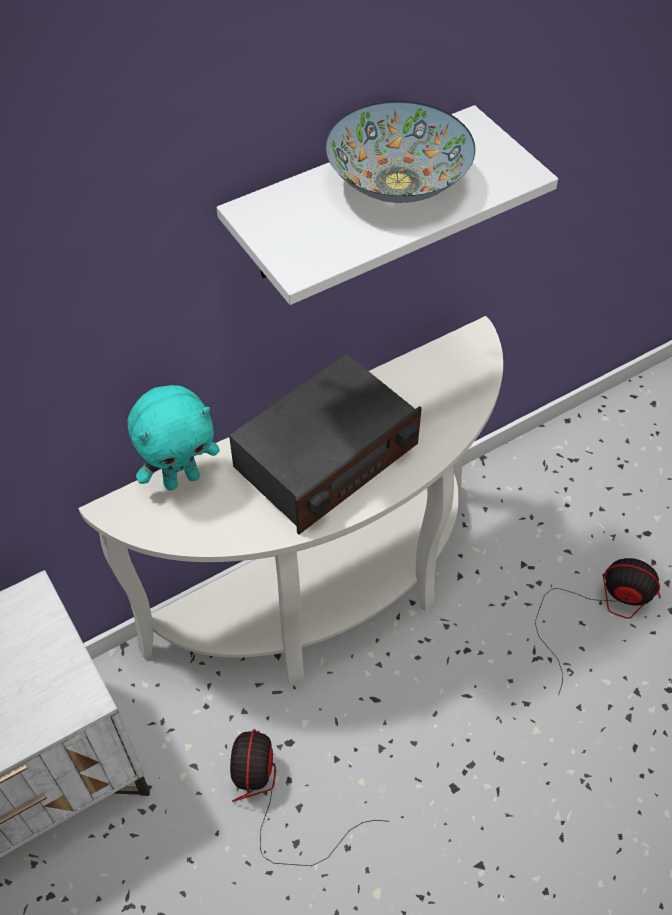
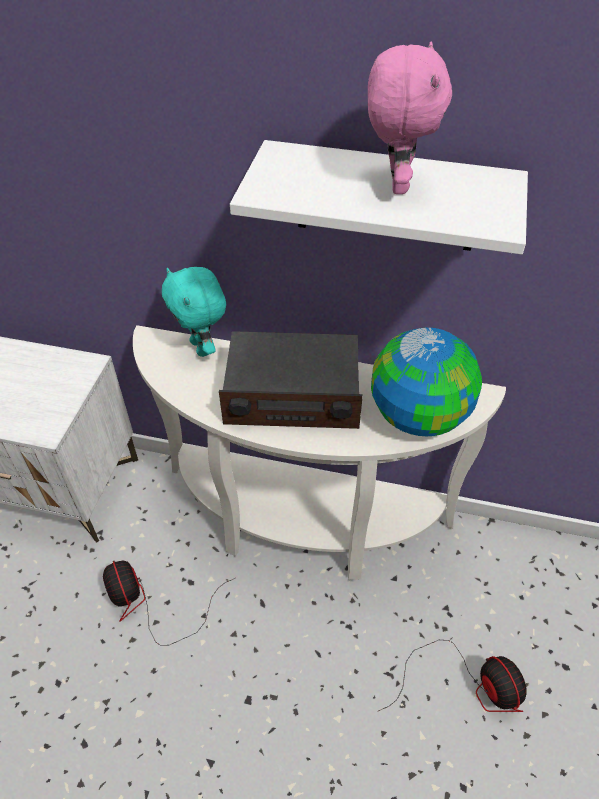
camera: 45 degrees right, 5 degrees down
turquoise plush toy [128,385,220,490] -> turquoise plush toy turned 45 degrees clockwise [162,267,226,357]
fan [230,729,390,866] -> fan turned 75 degrees counterclockwise [103,561,235,646]
bowl [325,101,475,203] -> pink plush toy [368,42,452,194]
none -> globe [371,328,482,437]

